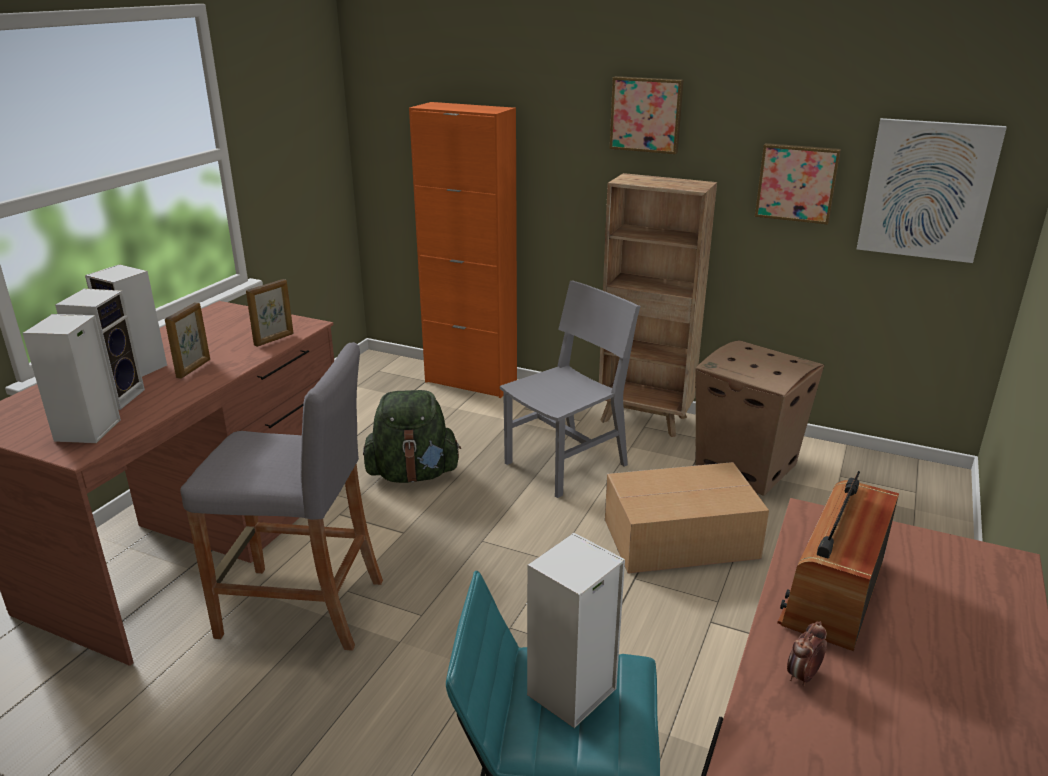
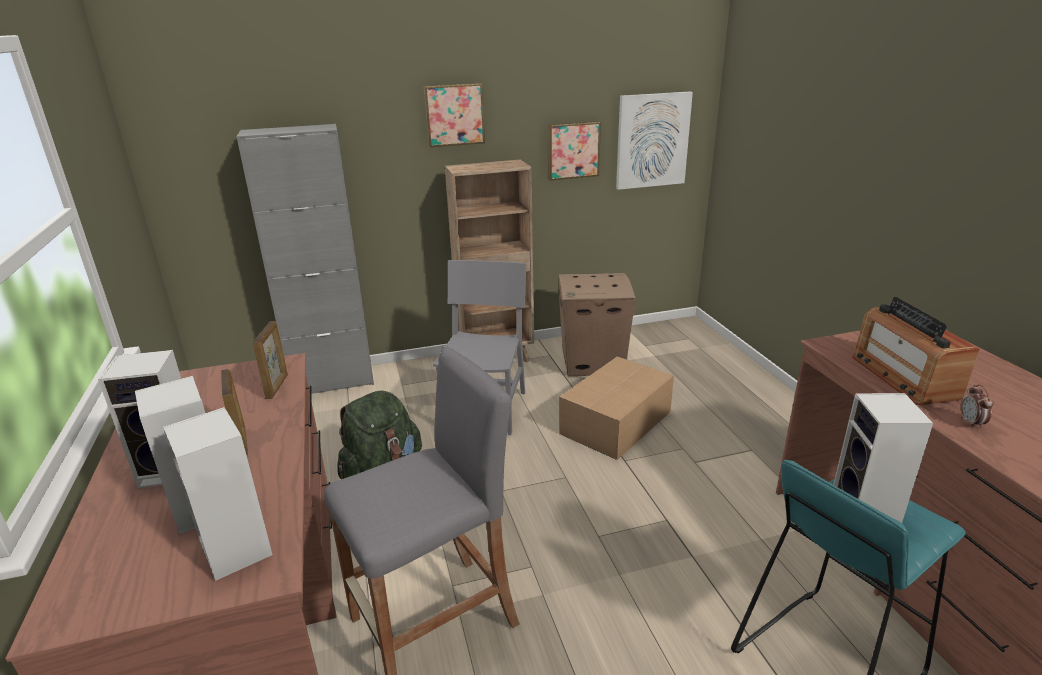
camera: 40 degrees left, 0 degrees up
orange cabinet [409,102,517,398] -> grey cabinet [237,124,374,394]

